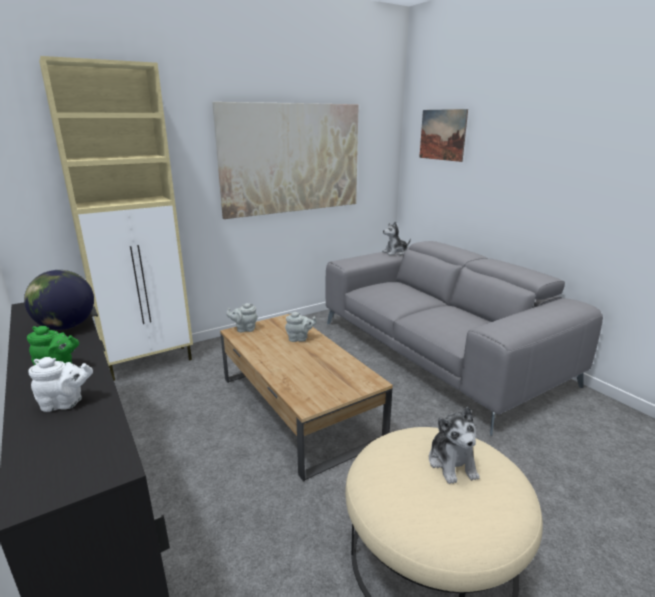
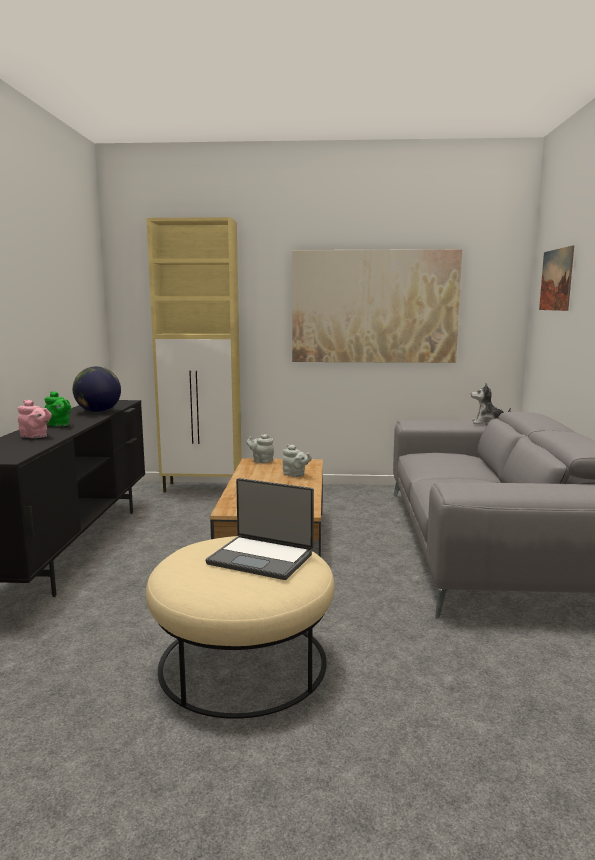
camera: 35 degrees right, 10 degrees down
white teapot [28,357,93,412] -> pink teapot [18,400,52,438]
plush toy [429,407,480,484] -> laptop [206,478,314,580]

